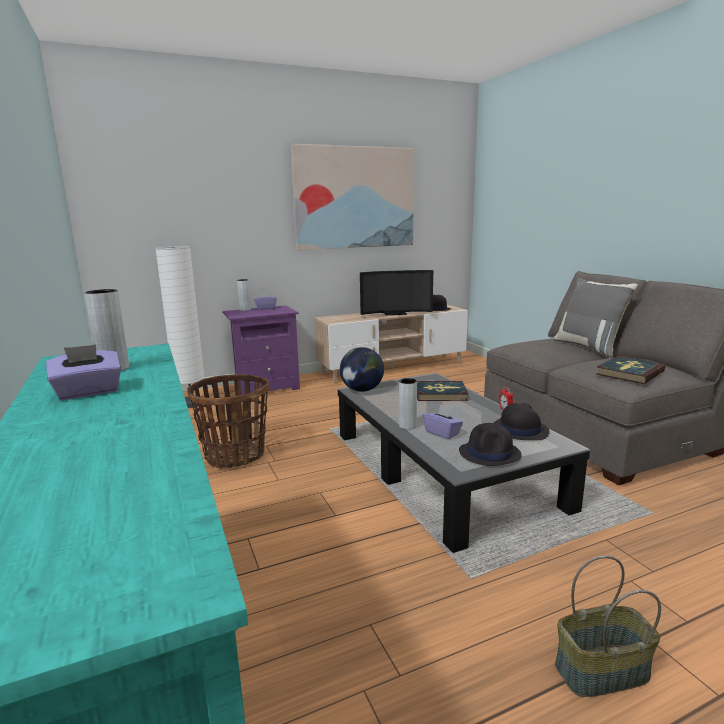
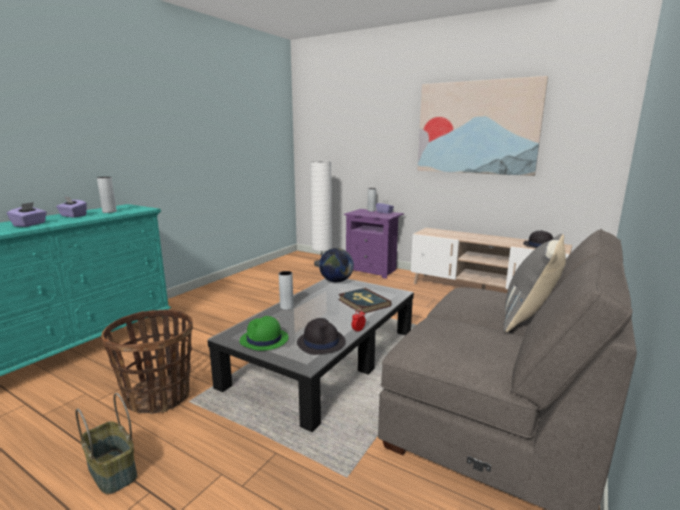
camera: 55 degrees right, 0 degrees up
basket [187,374,269,469] -> basket moved to [101,310,193,414]
television [360,270,433,315] -> none
purple tissue box [423,405,463,439] -> purple tissue box moved to [7,202,47,227]
black hat [459,423,522,466] -> green hat [240,316,288,351]
book [596,356,665,384] -> none

